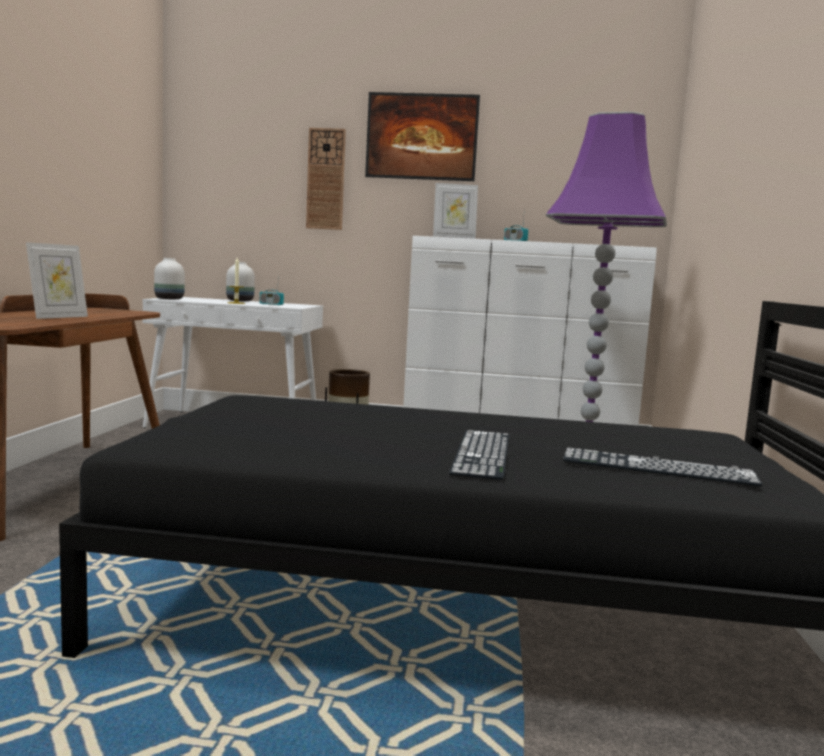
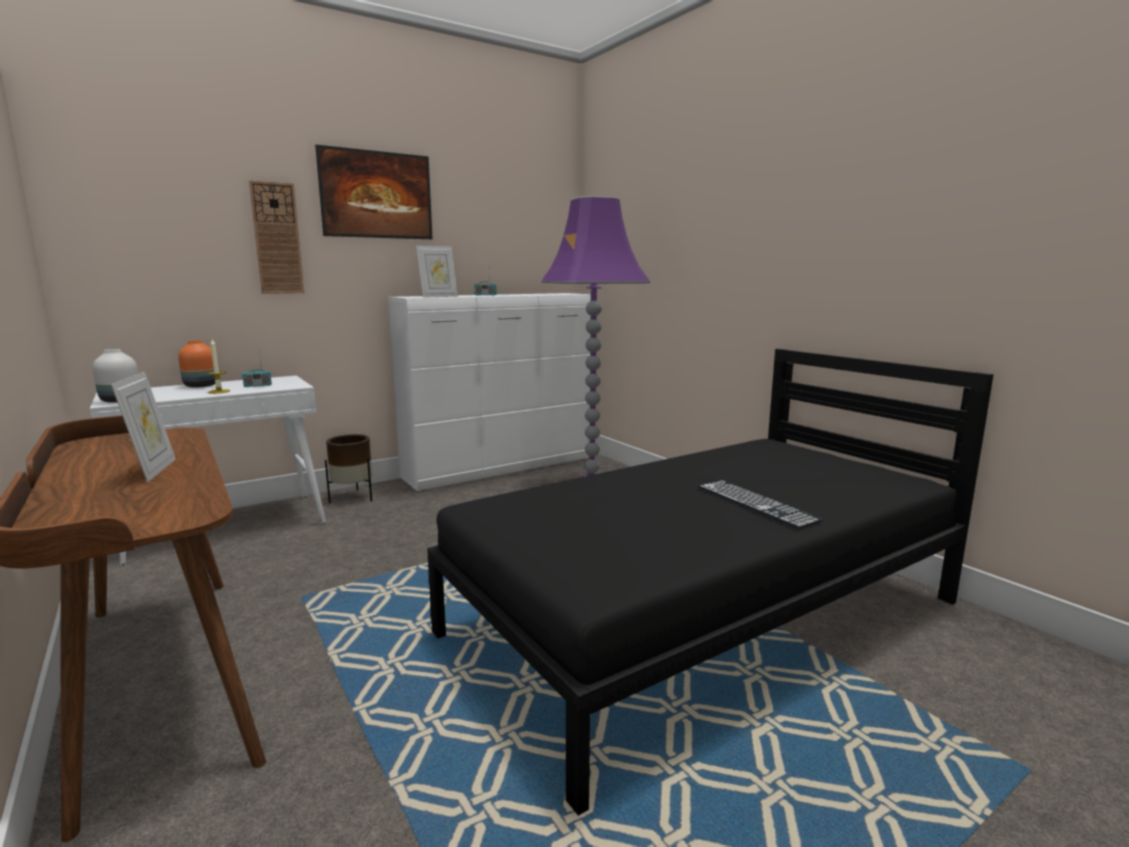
camera: 40 degrees left, 5 degrees up
white vase [226,262,255,301] -> orange vase [178,340,215,387]
keyboard [563,448,763,486] -> none

